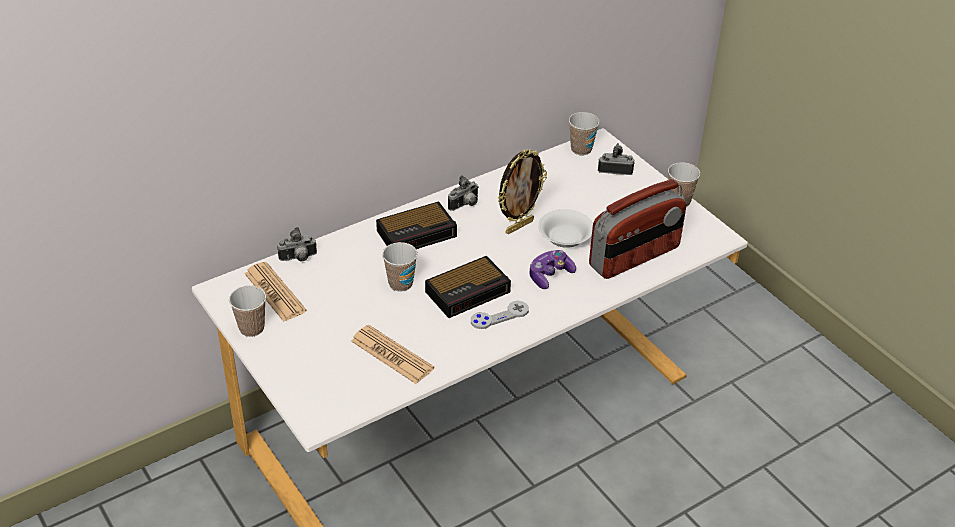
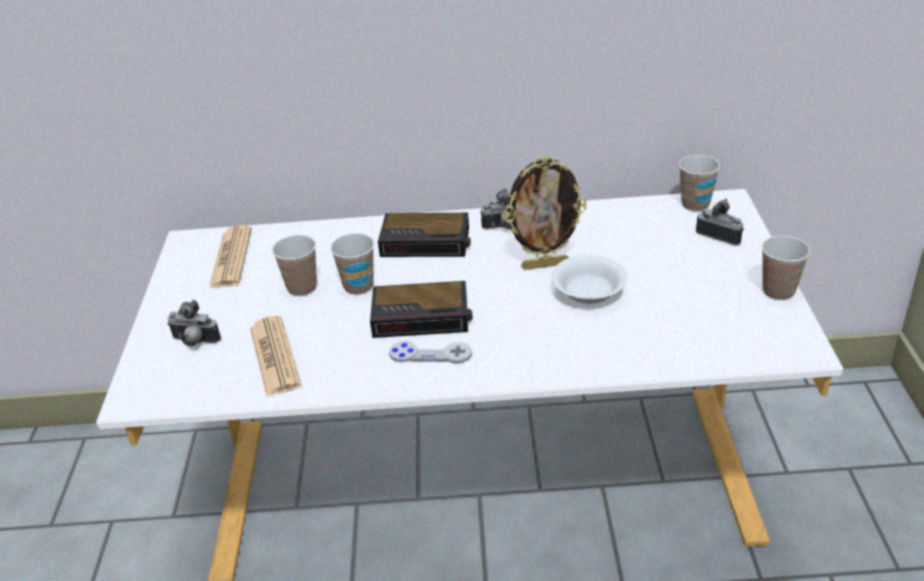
camera: 35 degrees right, 5 degrees down
cup [229,285,266,337] -> cup moved to [272,235,317,296]
camera [277,227,317,261] -> camera moved to [167,300,221,347]
game controller [529,250,576,289] -> none
radio [589,179,686,279] -> none

